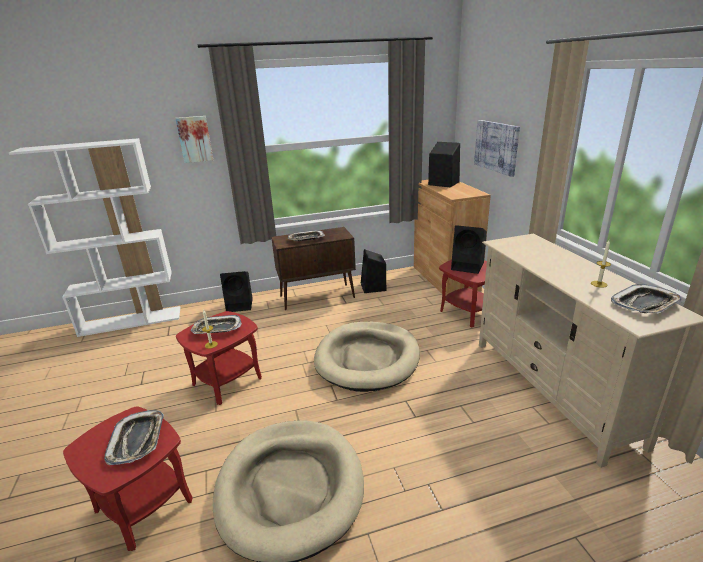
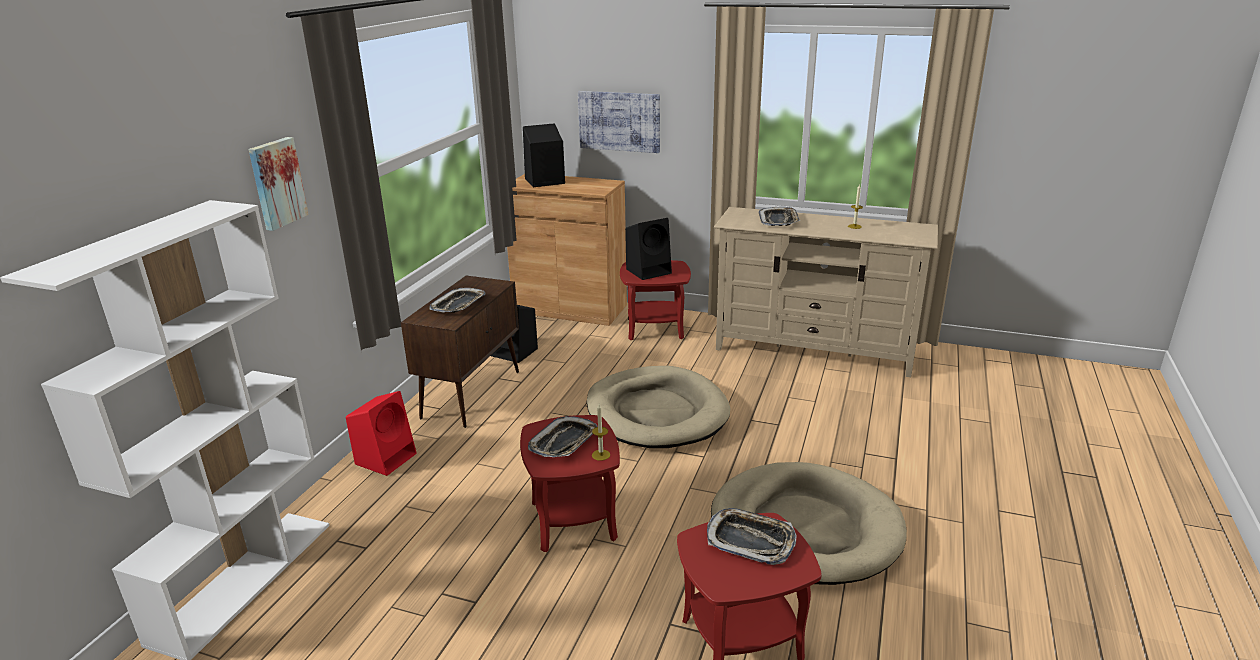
camera: 55 degrees left, 0 degrees up
black speaker [220,271,253,312] -> red speaker [346,391,417,476]
tray [611,284,682,313] -> tray moved to [758,207,800,226]

